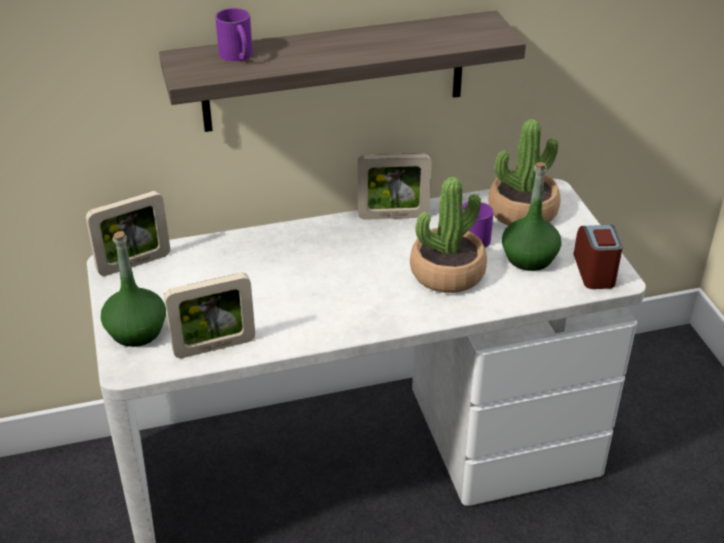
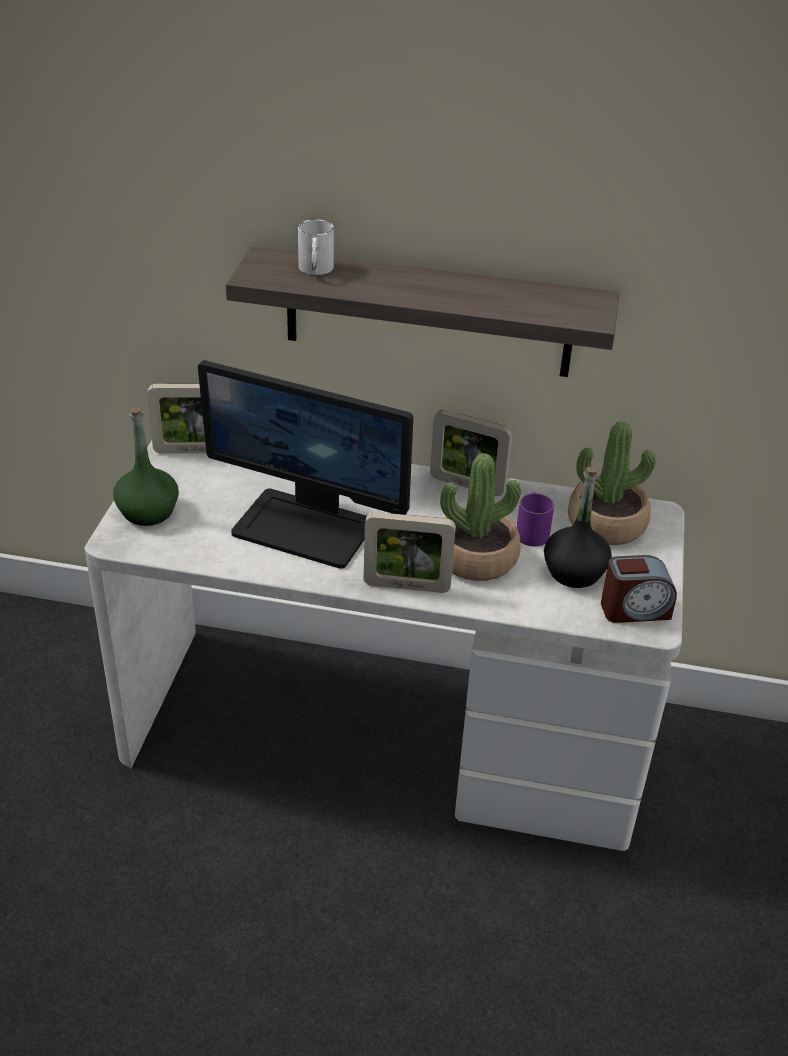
camera: 25 degrees right, 0 degrees up
picture frame [164,273,255,358] -> picture frame moved to [364,512,456,593]
purple mug [215,8,253,61] -> white mug [298,219,334,275]
green bottle [502,162,562,271] -> black bottle [544,467,612,588]
alarm clock [574,225,623,289] -> alarm clock turned 60 degrees clockwise [601,555,677,623]
none -> monitor [198,360,413,569]

